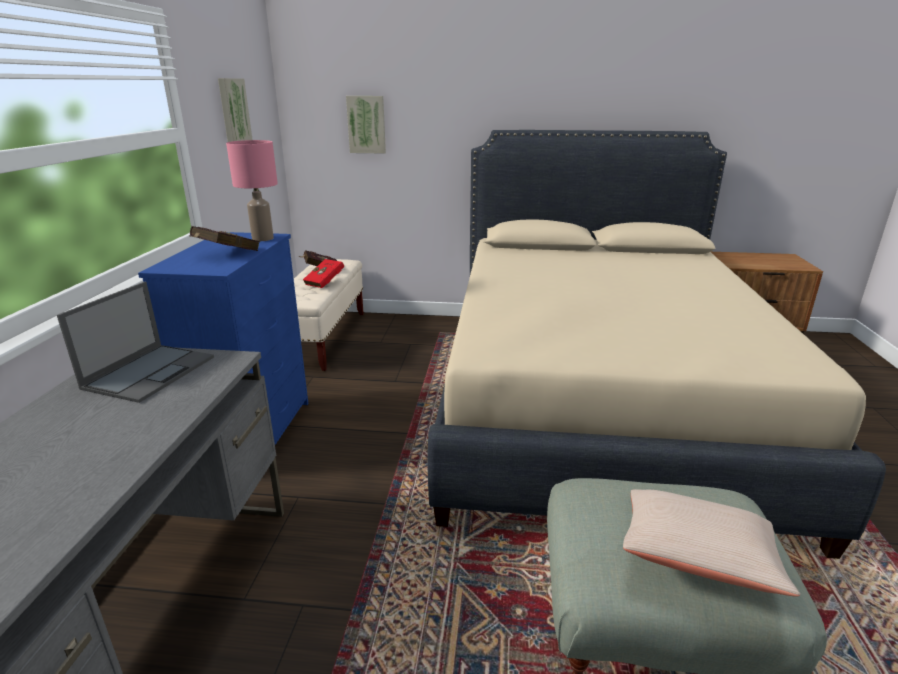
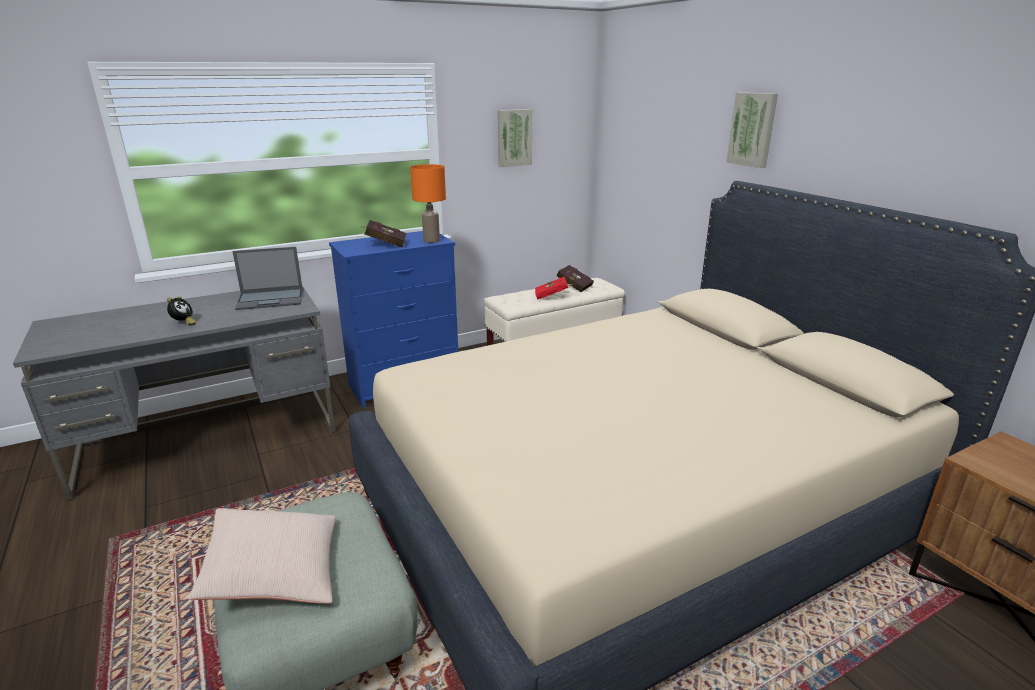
camera: 55 degrees right, 0 degrees up
pink table lamp [226,140,278,241] -> orange table lamp [410,164,446,243]
picture [346,96,386,154] -> picture moved to [727,92,778,168]
none -> alarm clock [167,297,196,325]

